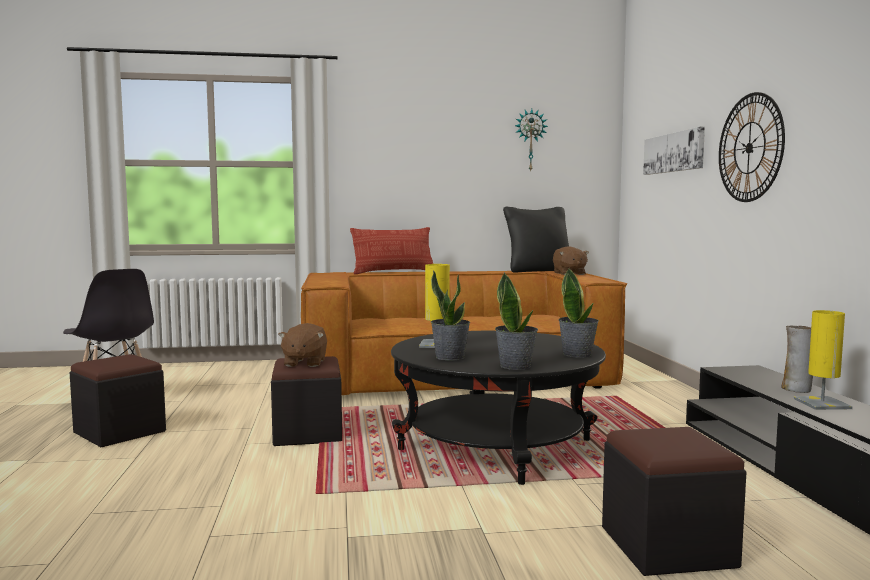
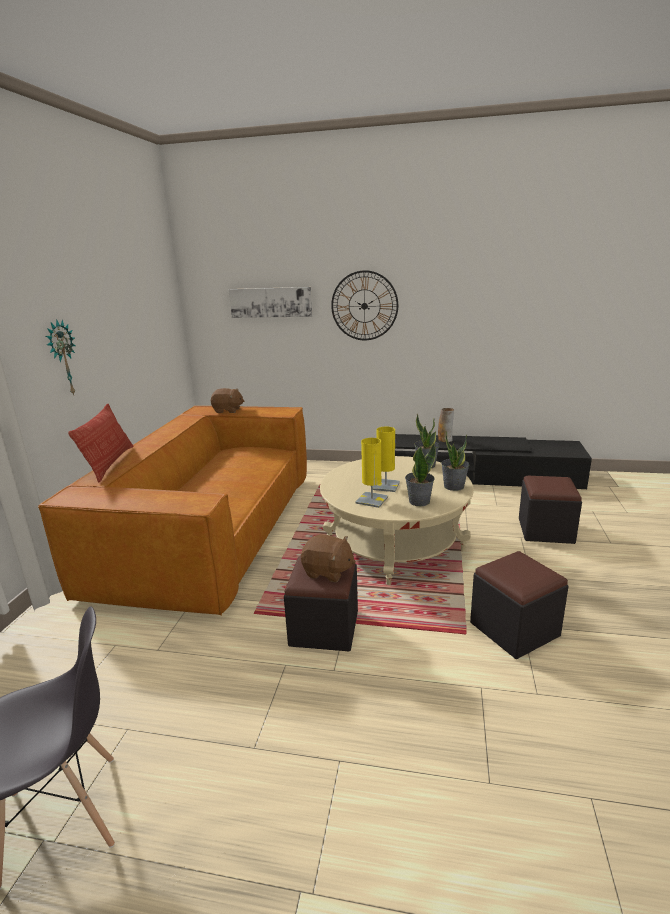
camera: 70 degrees left, 15 degrees up
black ottoman [70,354,166,447] -> black ottoman moved to [470,551,568,659]
black coffee table [391,331,606,485] -> beige coffee table [320,456,474,585]
black pillow [503,207,569,273] -> none
wall clock [515,109,548,172] -> wall clock moved to [46,319,76,395]
yellow table lamp [794,310,853,410] -> yellow table lamp moved to [373,426,400,492]

